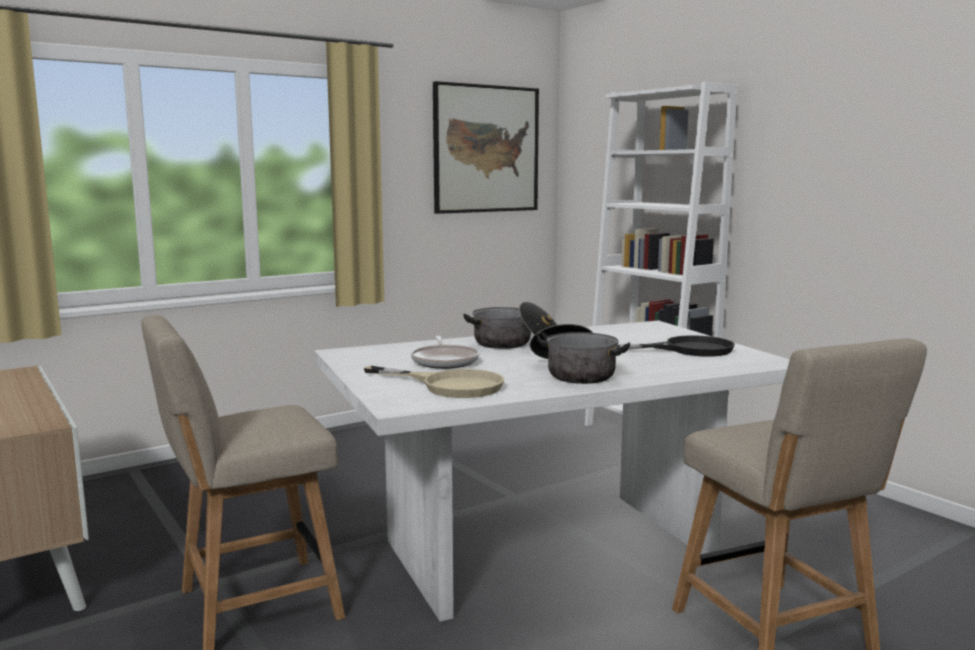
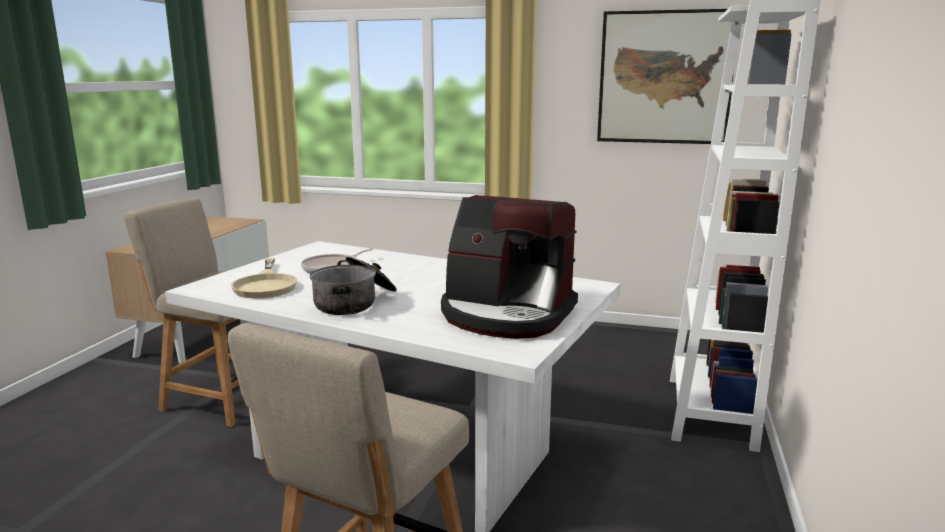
camera: 50 degrees right, 5 degrees up
cooking pot [463,302,557,349] -> none
black frying pan [616,336,735,357] -> coffee machine [441,195,578,339]

